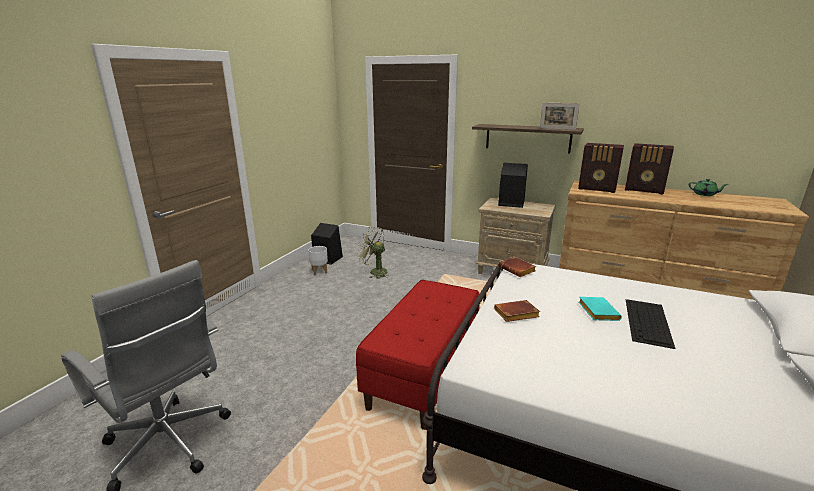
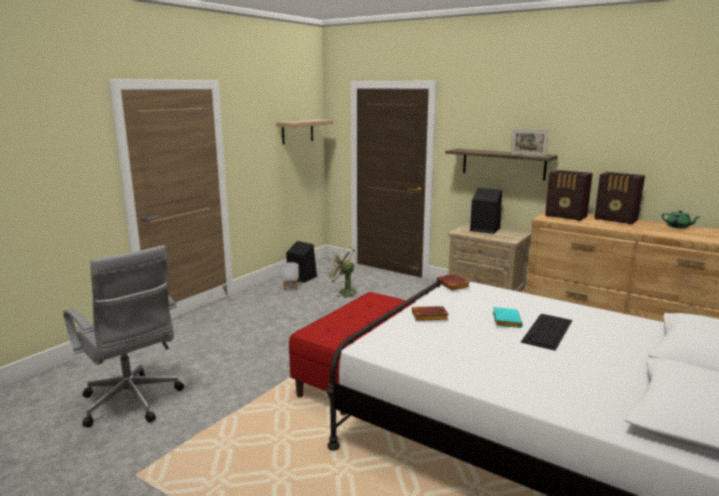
camera: 10 degrees right, 5 degrees down
none -> shelf [276,119,333,145]

